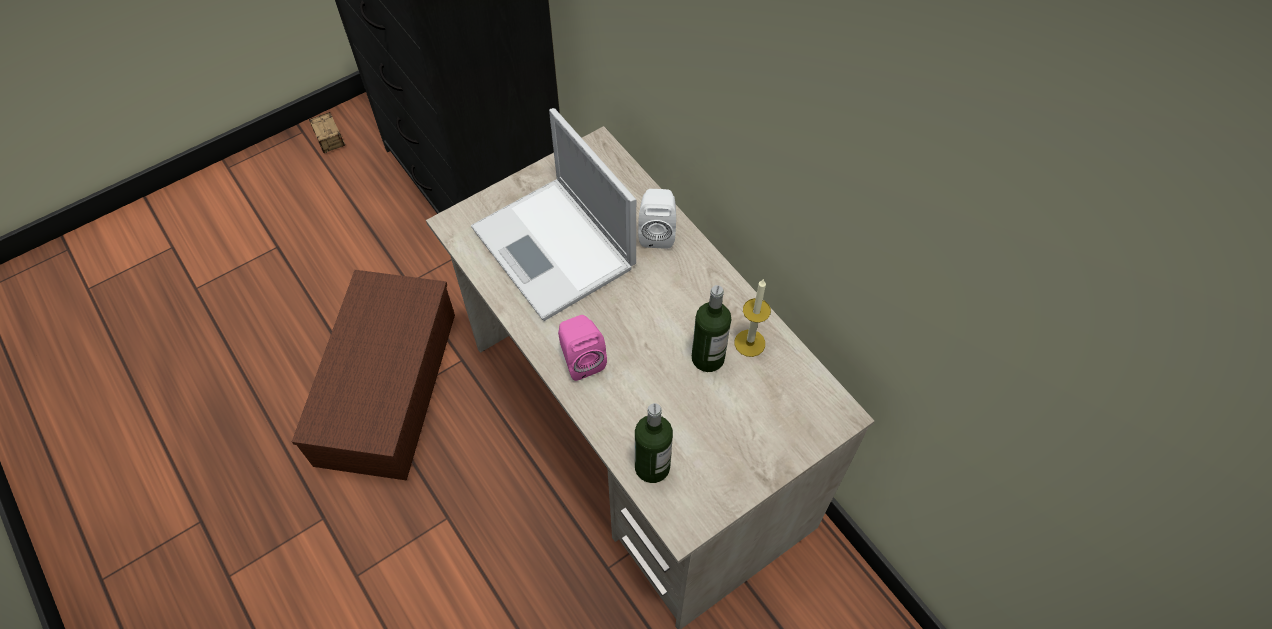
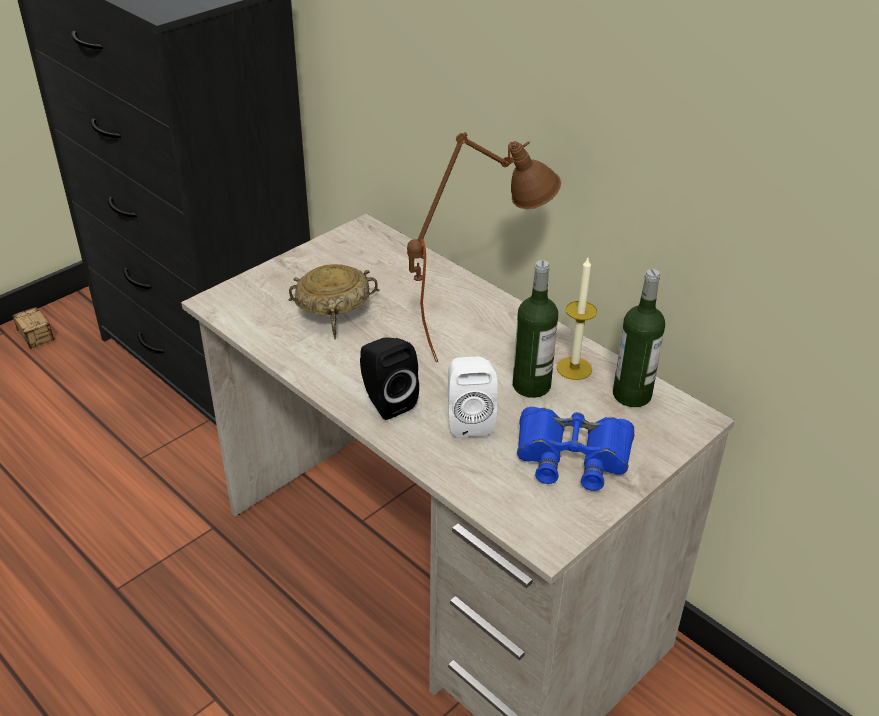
camera: 10 degrees left, 20 degrees down
brown storage box [292,270,455,481] -> none
laptop [471,108,636,321] -> beige bowl [289,264,380,340]
pink speaker [558,315,607,381] -> black speaker [360,337,419,420]
bottle [635,403,673,483] -> bottle moved to [613,269,665,407]
white speaker [638,189,676,249] -> white speaker moved to [448,357,498,437]
none -> brown table lamp [407,132,561,363]
none -> blue binoculars [517,407,634,491]

